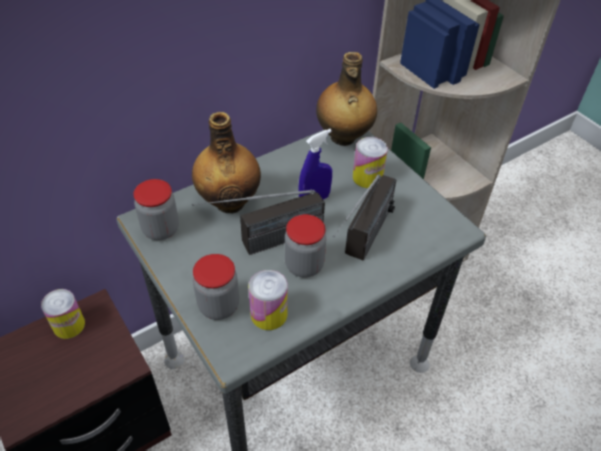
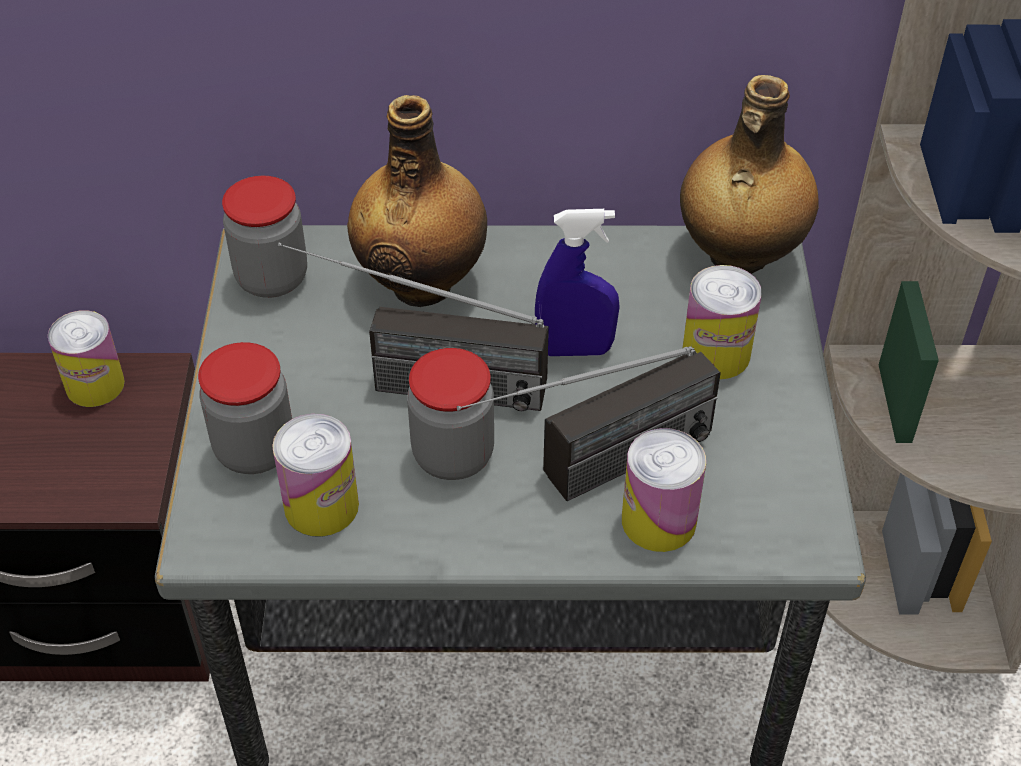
camera: 35 degrees right, 0 degrees up
none -> can [622,428,706,552]

